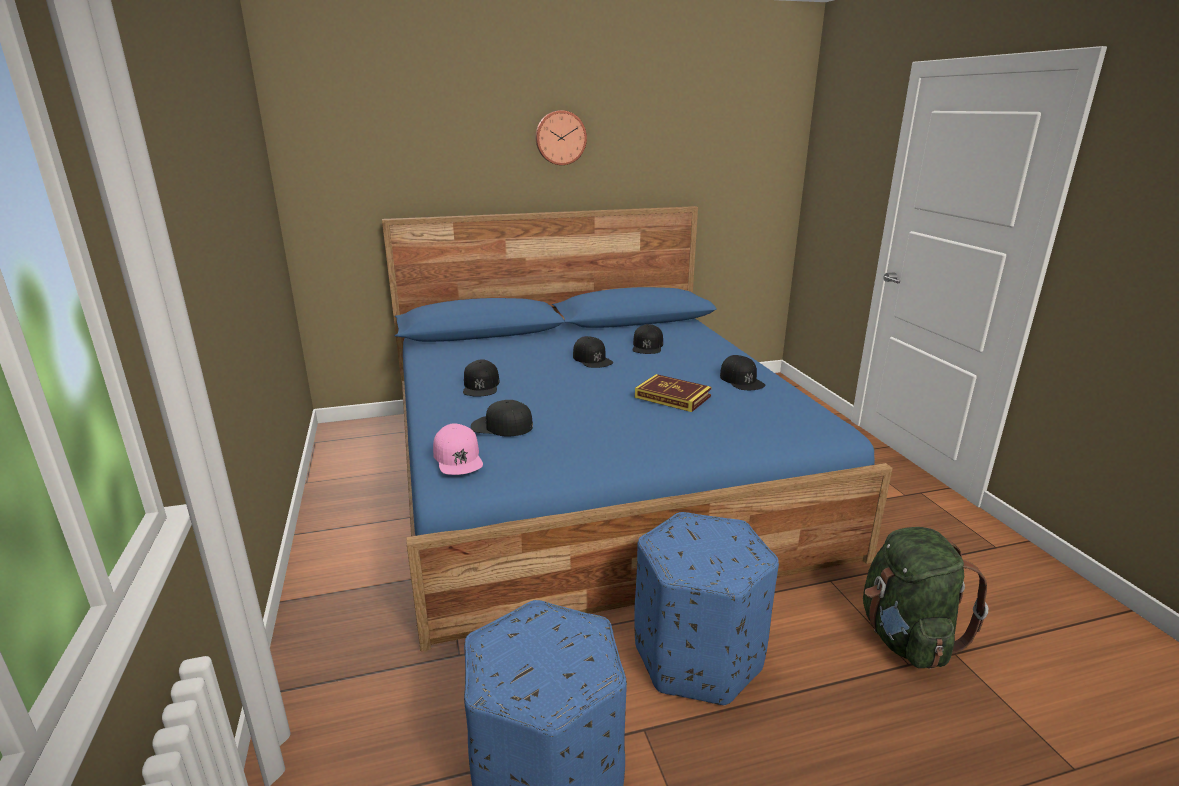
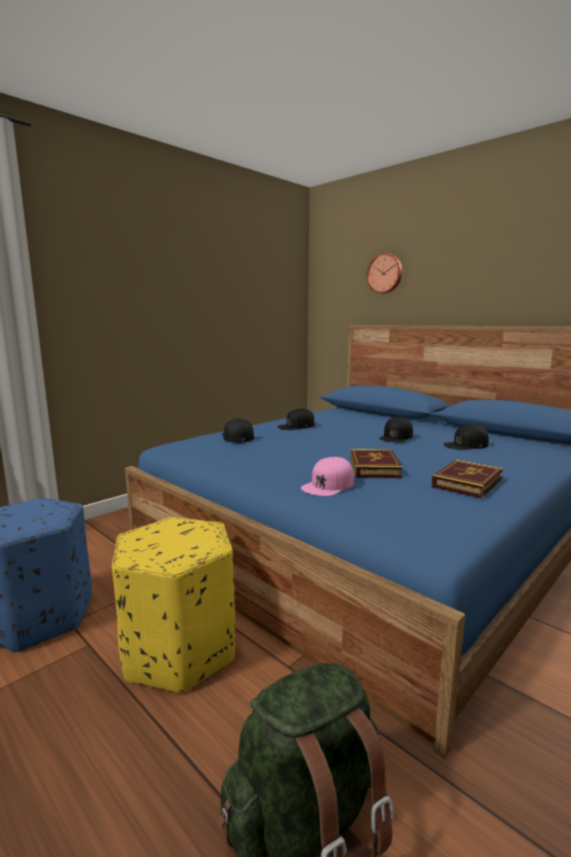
camera: 60 degrees right, 10 degrees down
pink cap [433,423,483,475] -> pink cap moved to [301,457,354,496]
wall clock [536,110,587,165] -> wall clock moved to [367,253,402,294]
blue ottoman [634,512,779,706] -> yellow ottoman [112,517,235,694]
black cap [720,355,765,390] -> book [431,460,503,498]

